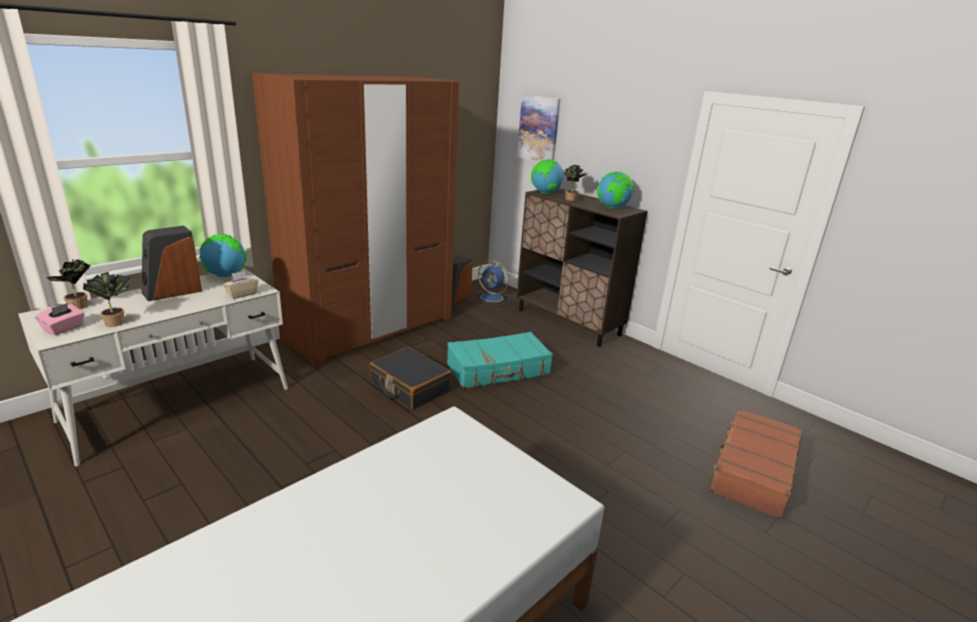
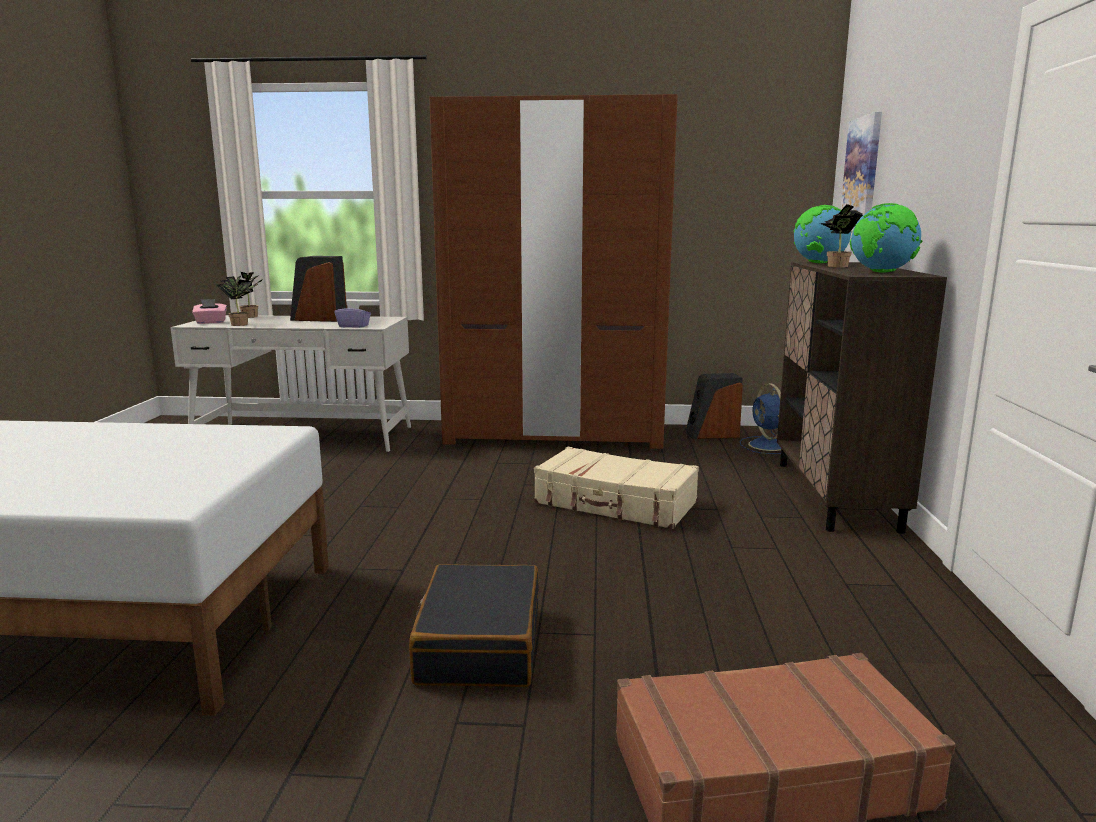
camera: 50 degrees right, 10 degrees down
globe [199,234,247,277] -> none
beige tissue box [223,271,258,299] -> purple tissue box [334,301,371,328]
black suitcase [369,347,452,410] -> black suitcase moved to [409,564,539,687]
turquoise suitcase [447,332,553,389] -> beige suitcase [534,447,699,529]

